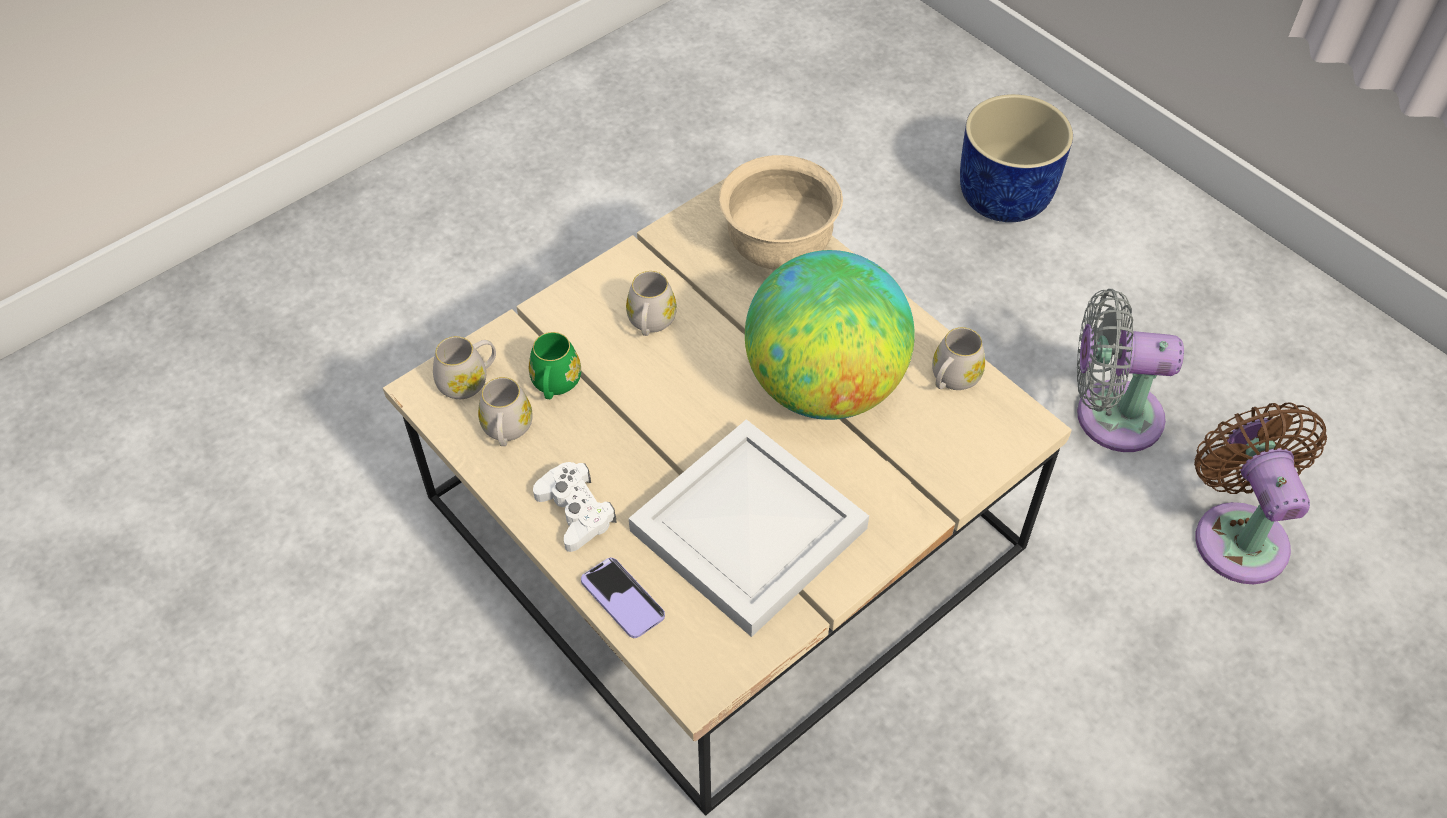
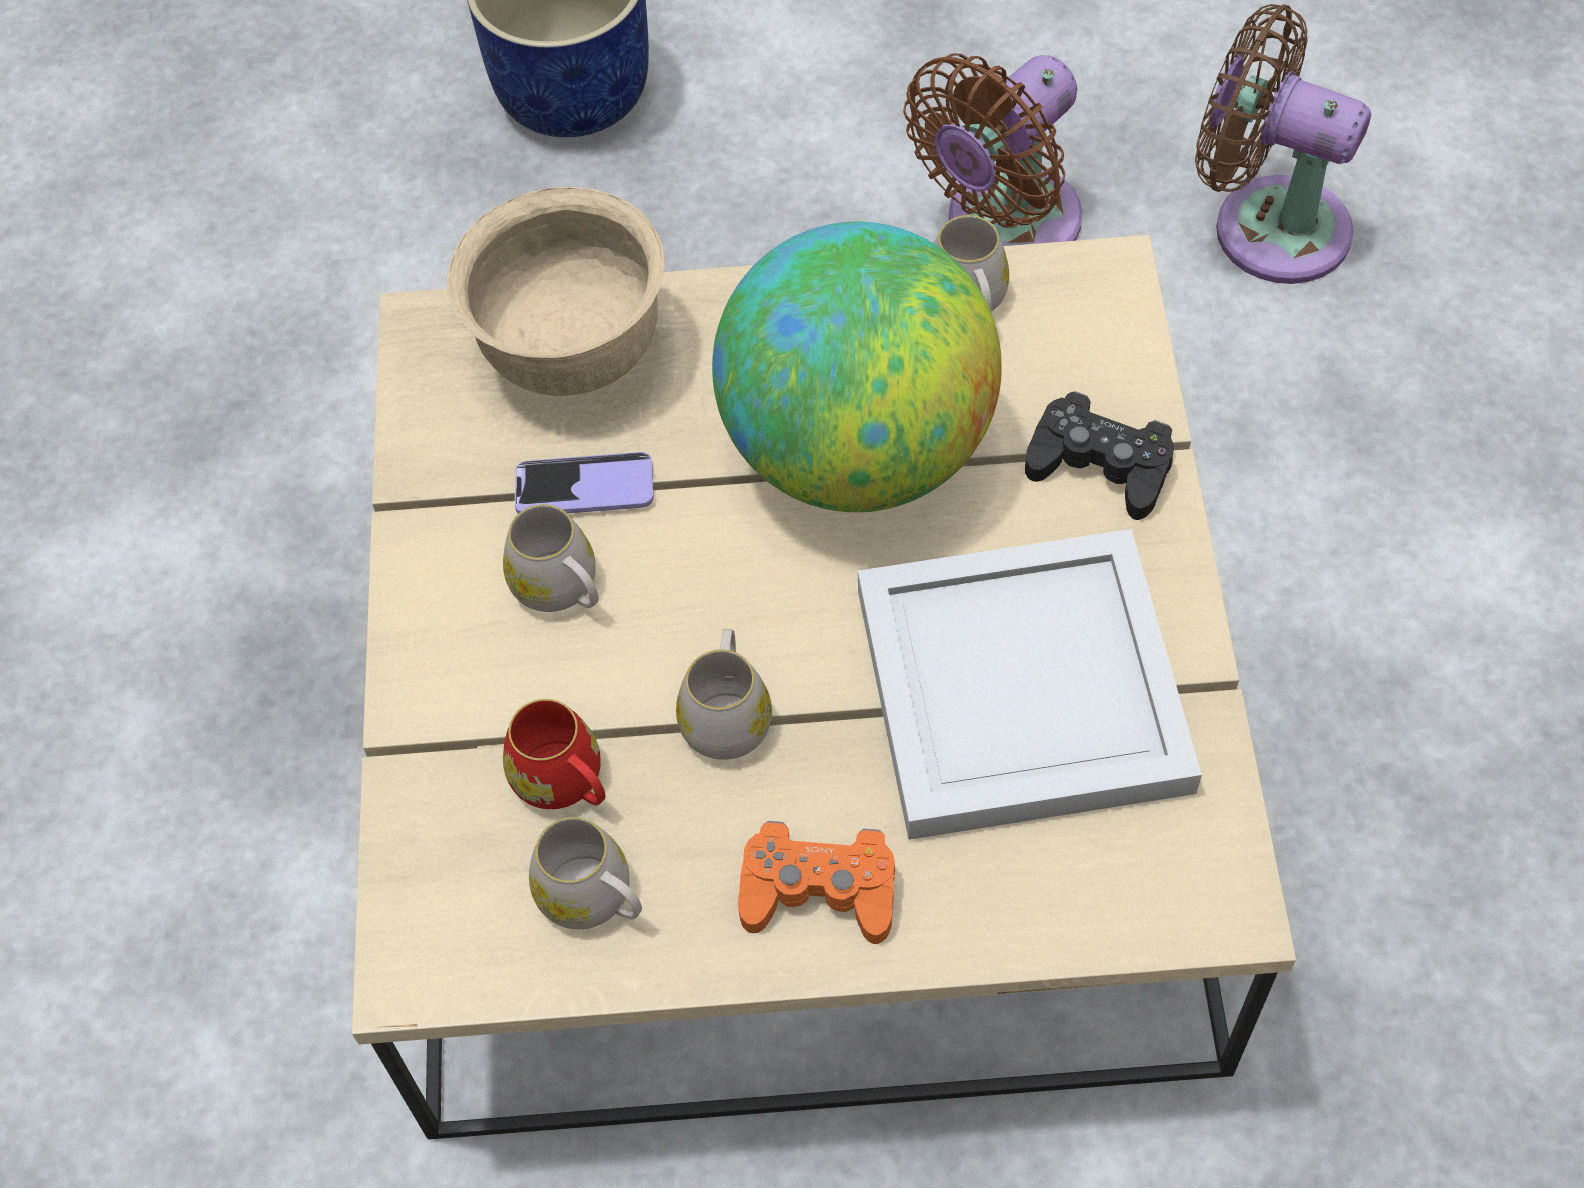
camera: 50 degrees left, 5 degrees up
white mug [433,336,496,399] -> white mug moved to [676,629,772,760]
green mug [529,332,581,399] -> red mug [503,699,606,809]
white game controller [533,462,617,552] -> orange game controller [738,821,895,944]
phone [581,558,665,638] -> phone moved to [515,452,654,514]
grey fan [1077,289,1184,452] -> brown fan [903,53,1083,246]
none -> black game controller [1025,391,1174,520]

